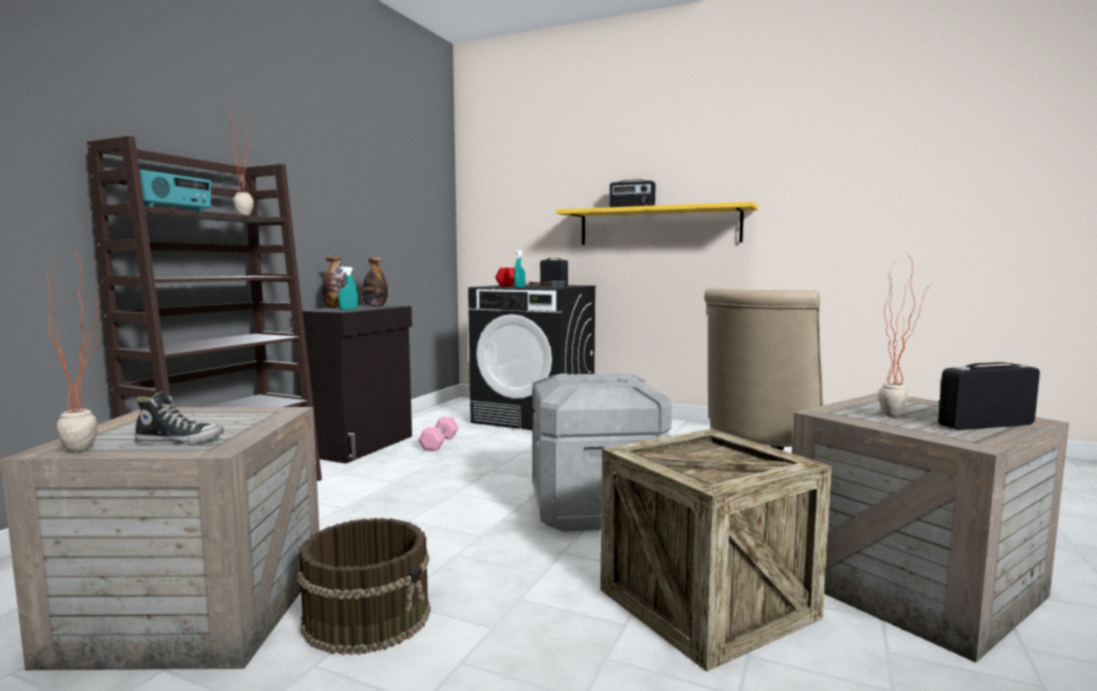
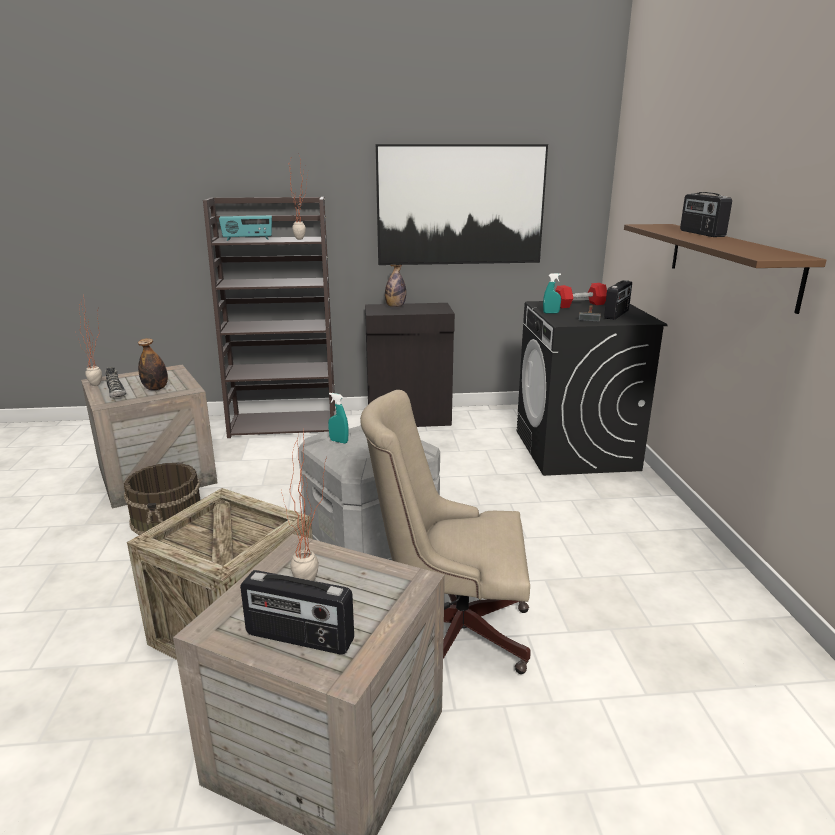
camera: 60 degrees right, 15 degrees up
turquoise spray bottle [338,267,358,310] -> turquoise spray bottle moved to [328,393,349,444]
bottle [362,258,388,307] -> bottle moved to [138,338,168,390]
pink dumbbell [418,417,459,451] -> none
yellow shelf [556,202,758,245] -> brown shelf [624,224,826,314]
radio [938,362,1040,430] -> radio turned 150 degrees clockwise [240,570,354,655]
none -> picture [376,144,548,265]

